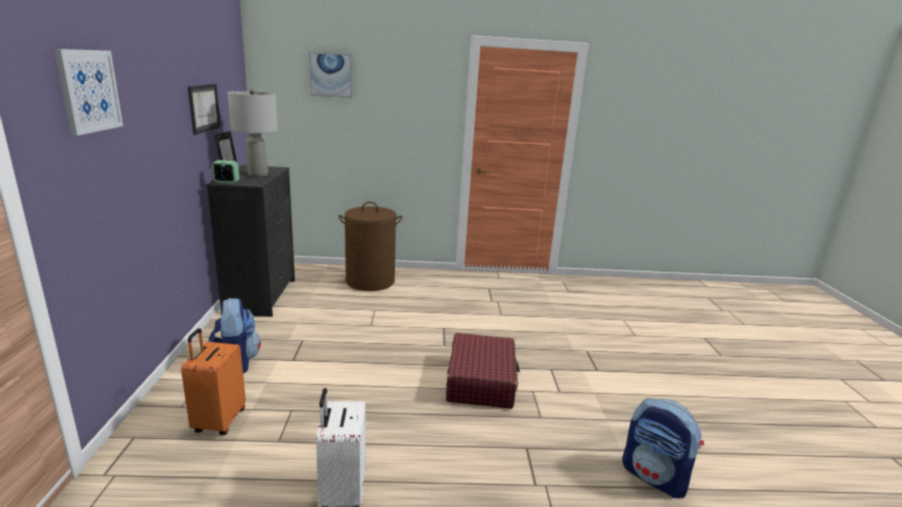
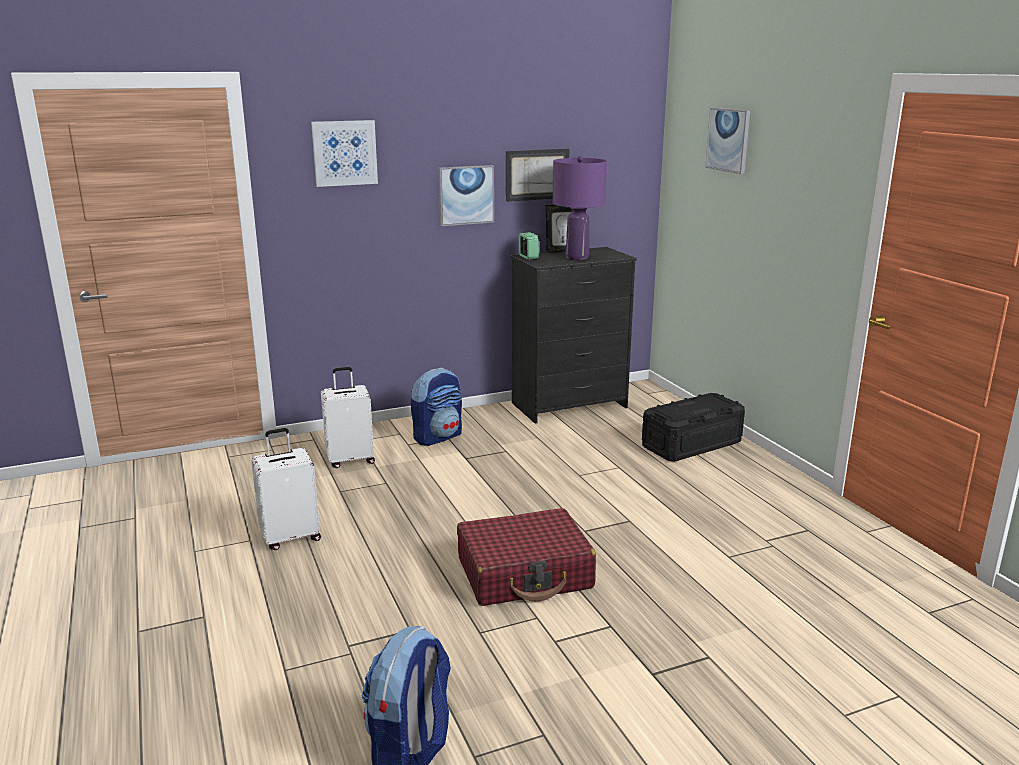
camera: 70 degrees right, 0 degrees up
orange suitcase [181,328,246,435] -> white suitcase [321,367,375,468]
grey table lamp [227,89,278,177] -> purple table lamp [553,156,607,260]
brown laundry basket [338,202,403,291] -> black storage box [642,393,745,462]
none -> picture [439,165,494,226]

